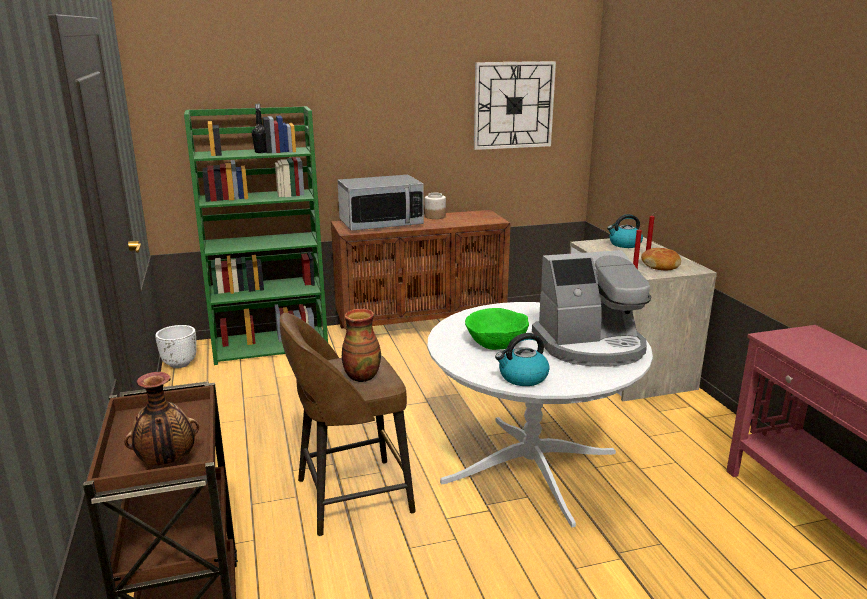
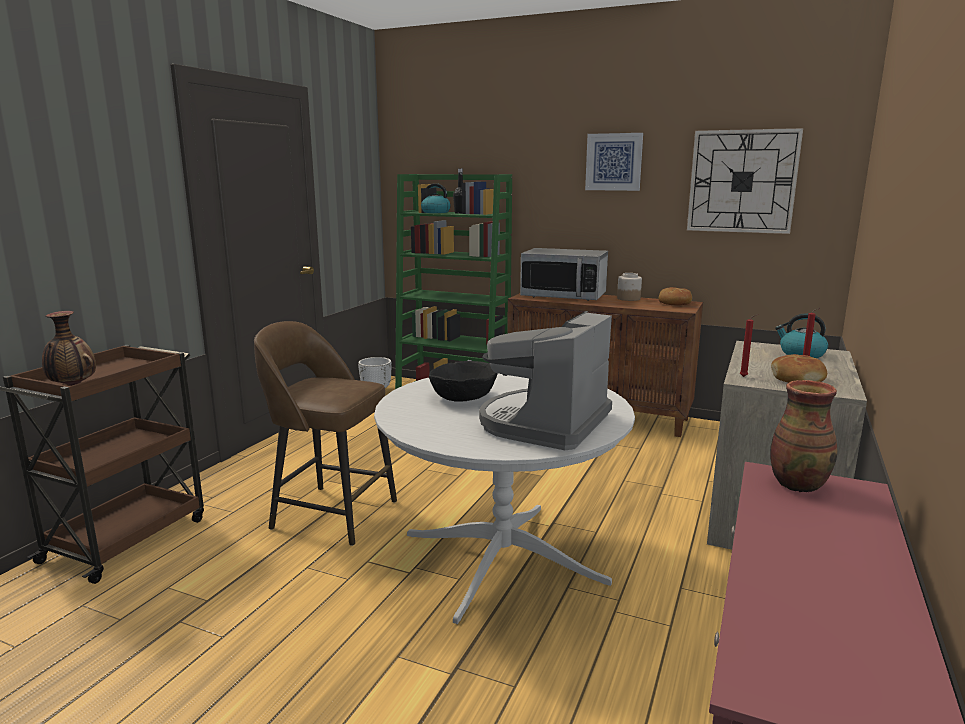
camera: 40 degrees right, 5 degrees down
vase [342,309,381,382] -> vase moved to [770,380,837,493]
green bowl [465,308,529,350] -> black bowl [429,361,498,402]
kettle [495,333,550,386] -> kettle moved to [421,183,451,213]
coffee machine [532,250,651,367] -> coffee machine turned 90 degrees clockwise [479,311,612,450]
none -> picture [585,133,643,191]
none -> bread [658,287,692,306]

